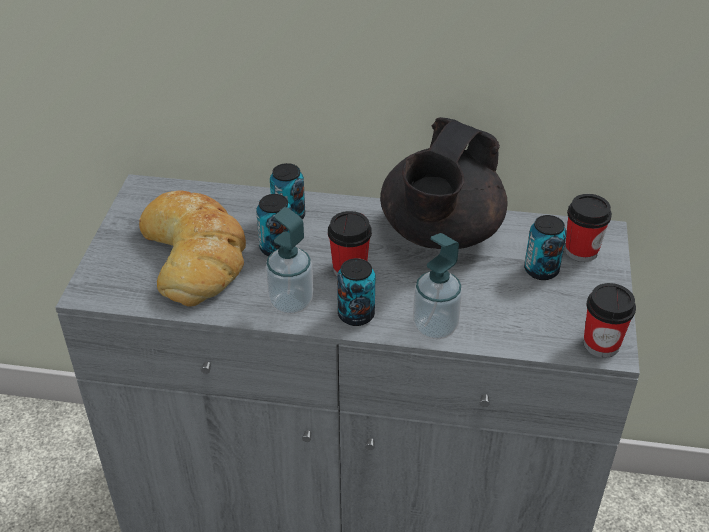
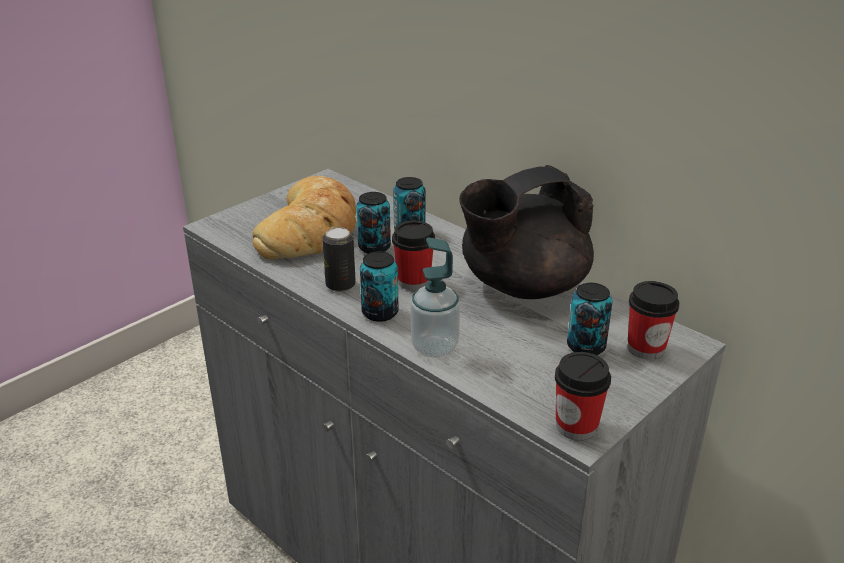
camera: 35 degrees right, 10 degrees down
soap dispenser [266,207,313,314] -> can [322,227,356,292]

